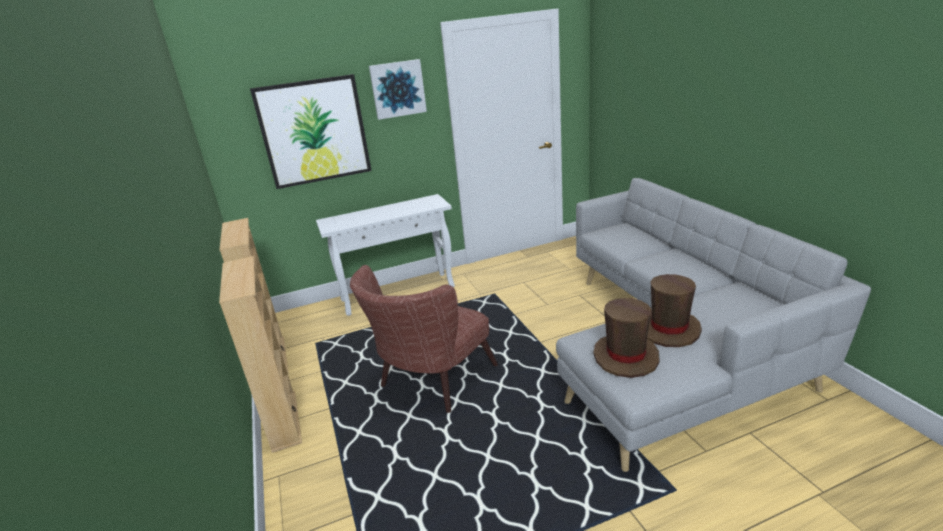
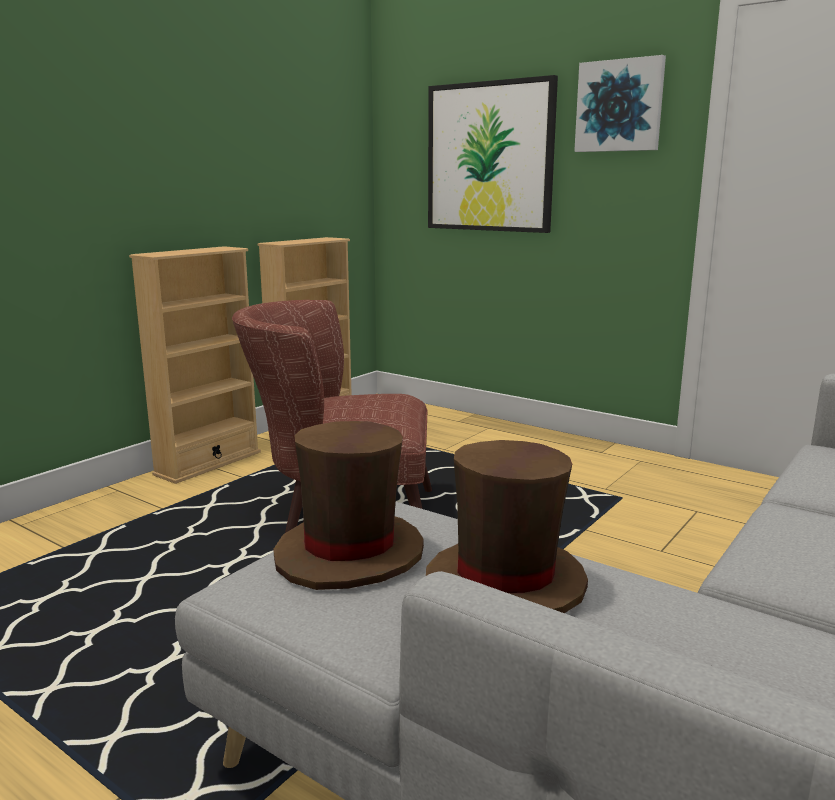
camera: 55 degrees right, 10 degrees down
white console table [316,194,455,316] -> none

